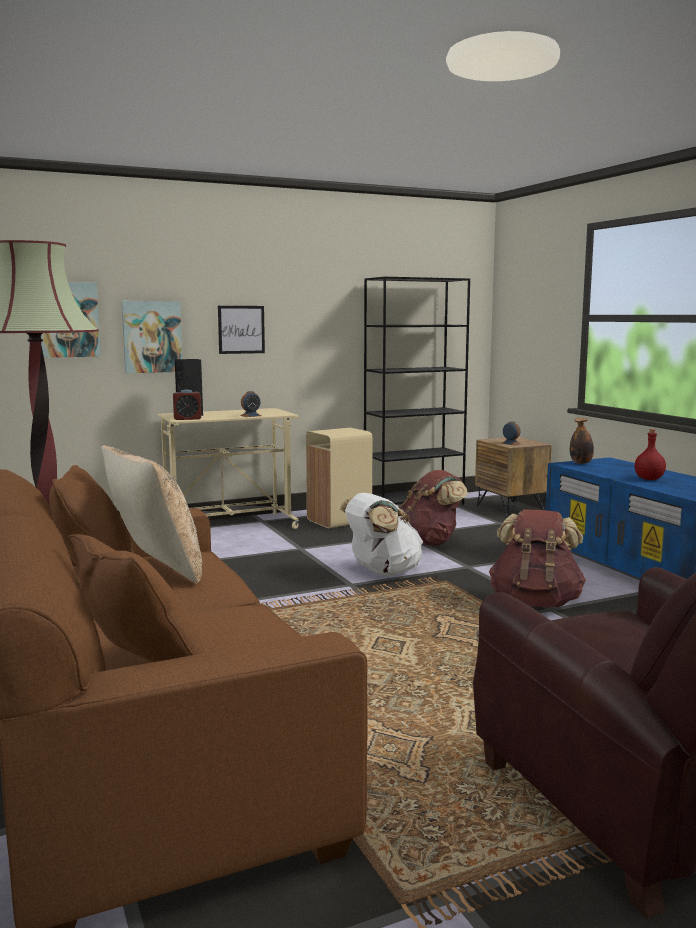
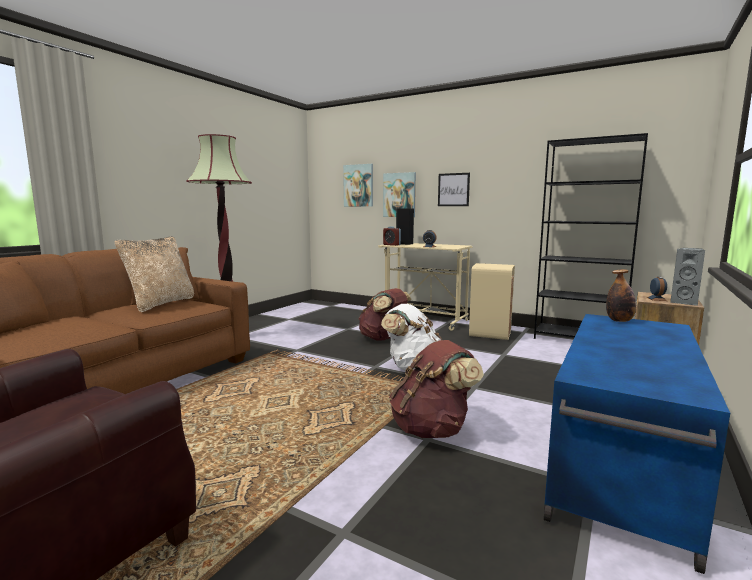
camera: 55 degrees right, 0 degrees up
brown backpack [399,470,468,546] -> brown backpack moved to [359,288,412,340]
red bottle [634,429,666,480] -> none
none -> grey speaker [670,248,705,306]

